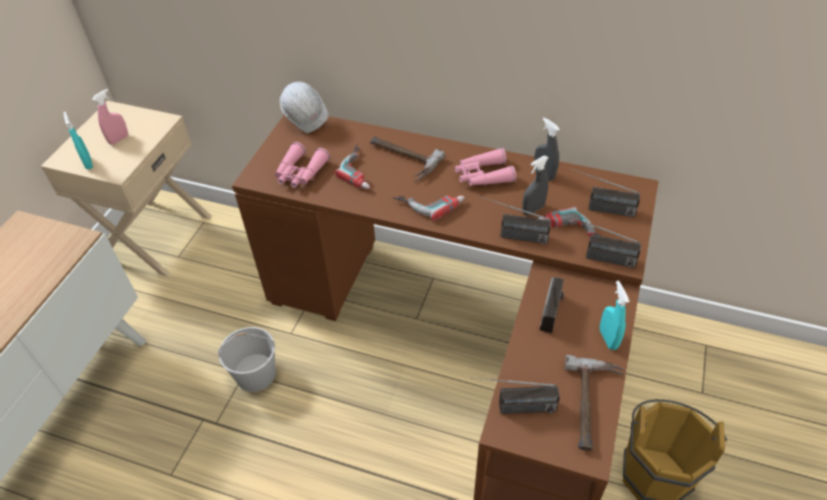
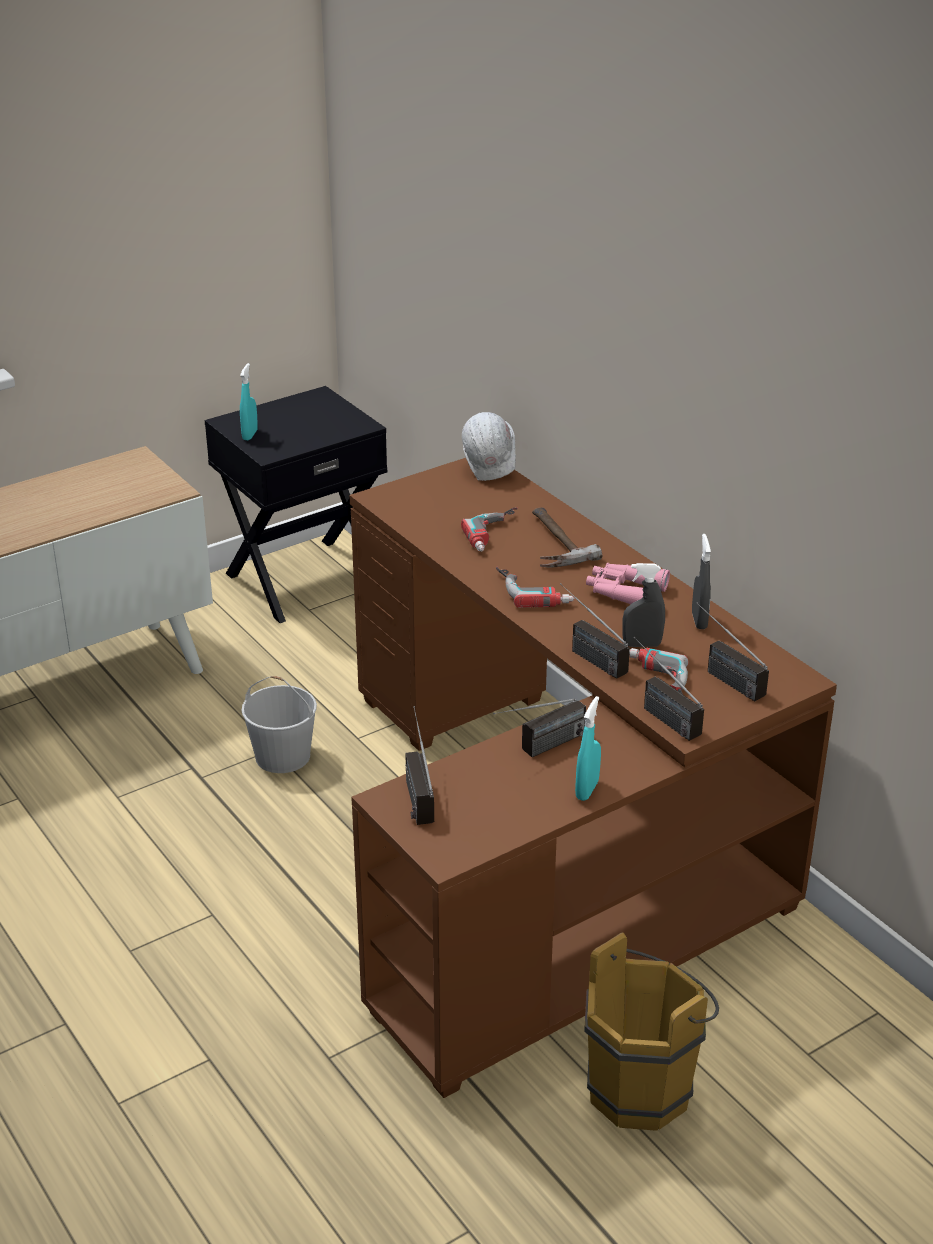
camera: 35 degrees right, 15 degrees down
beige nightstand [41,101,212,277] -> black nightstand [205,386,387,623]
pink spray bottle [92,89,128,145] -> none
pink binoculars [275,142,330,188] -> none
radio [471,378,560,414] -> radio turned 45 degrees clockwise [405,706,434,825]
hammer [565,355,625,451] -> none

